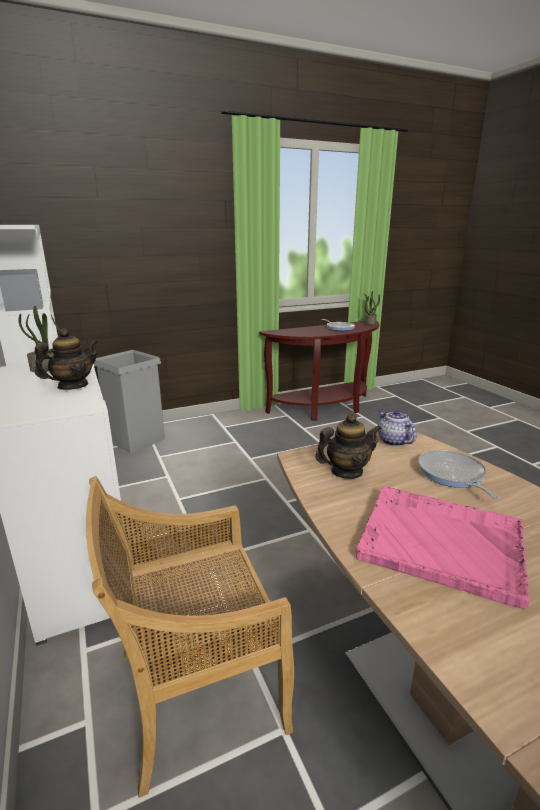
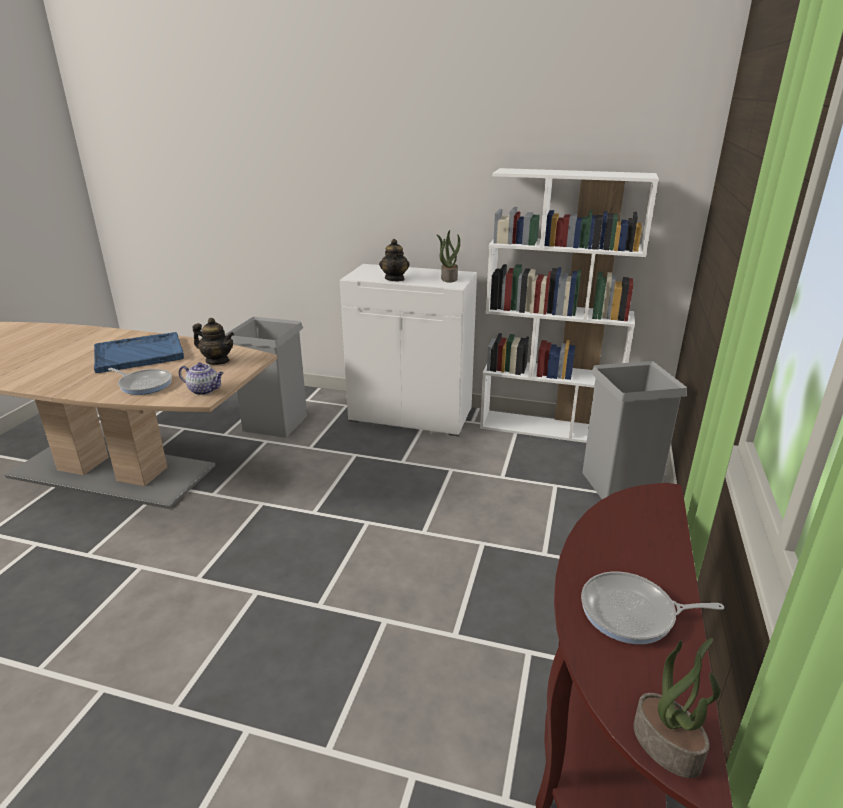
camera: 130 degrees right, 5 degrees up
beige chair [86,476,294,798] -> grey trash can [225,317,307,438]
teapot [315,413,382,479] -> teapot turned 90 degrees counterclockwise [193,318,234,365]
pink tray [355,486,530,609] -> blue tray [94,332,184,373]

